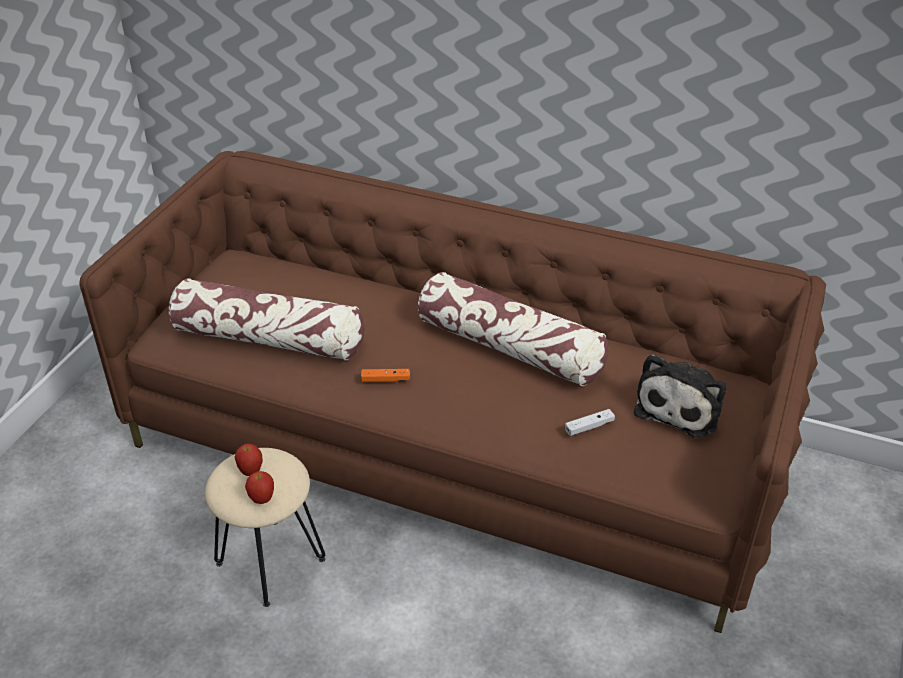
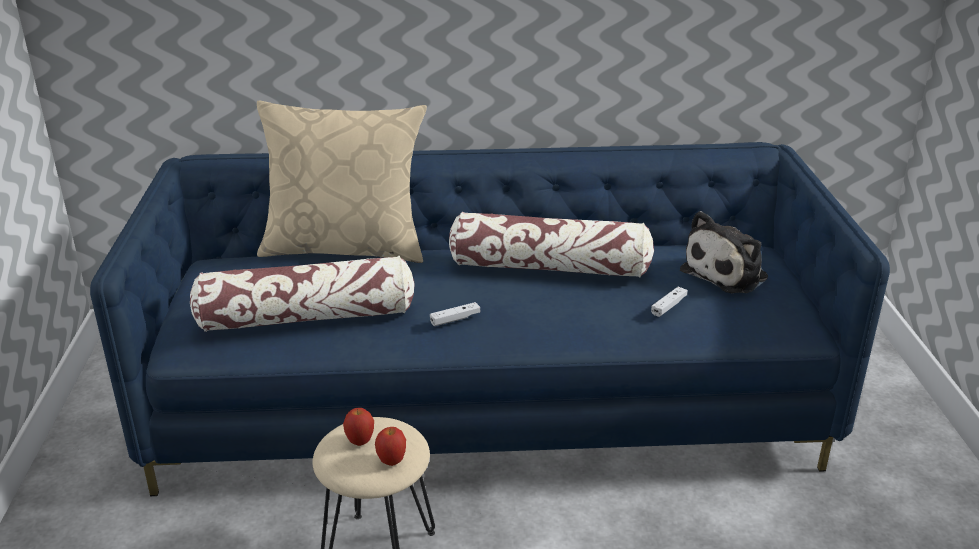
camera: 25 degrees left, 10 degrees down
brown sofa [79,151,826,633] -> blue sofa [90,142,890,496]
orange game controller [361,369,410,382] -> white game controller [430,302,480,326]
plush toy [634,354,726,438] -> plush toy turned 45 degrees clockwise [680,211,768,293]
none -> beige pillow [257,101,427,263]

